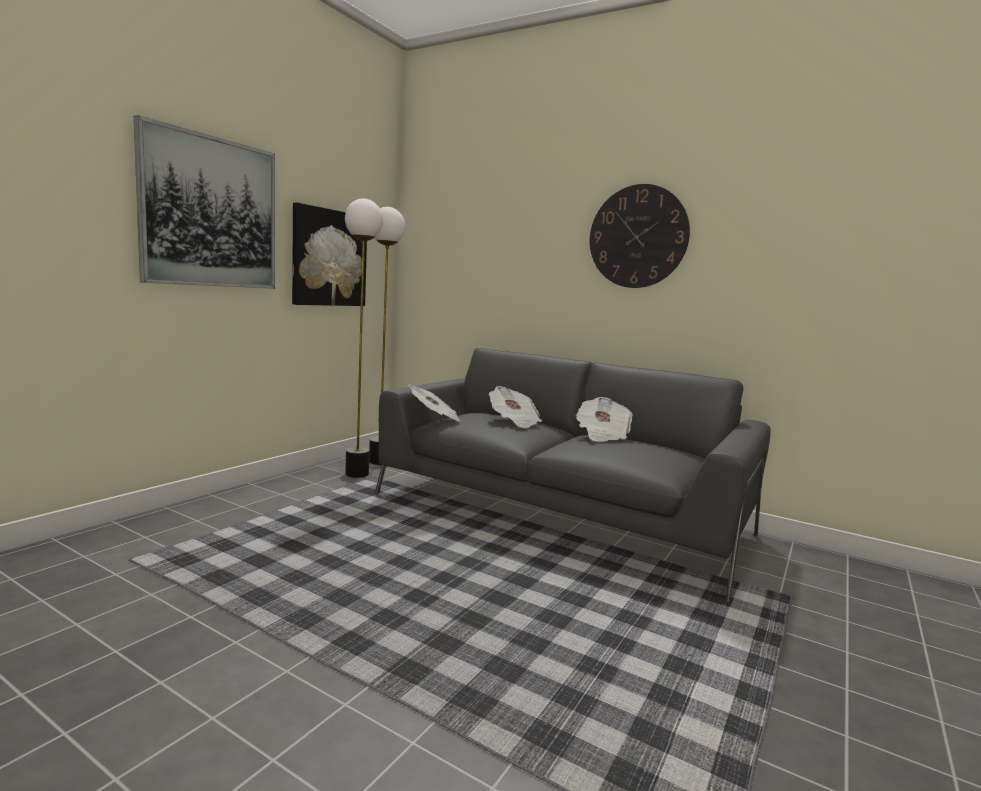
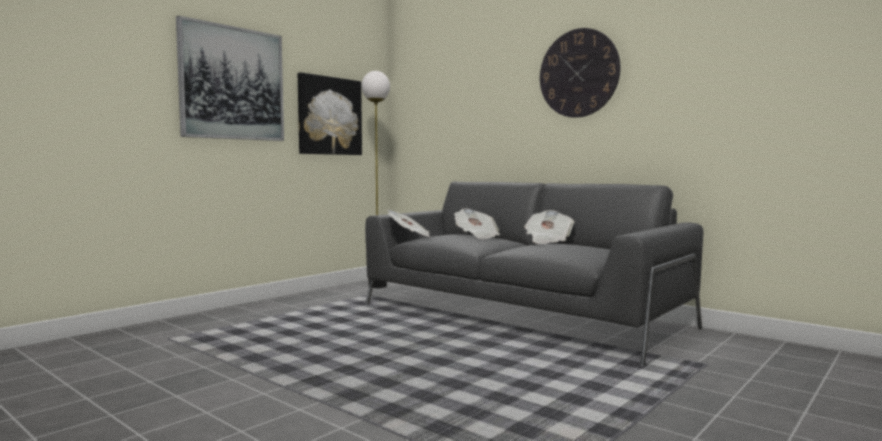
camera: 10 degrees right, 5 degrees down
floor lamp [345,198,383,478] -> none

